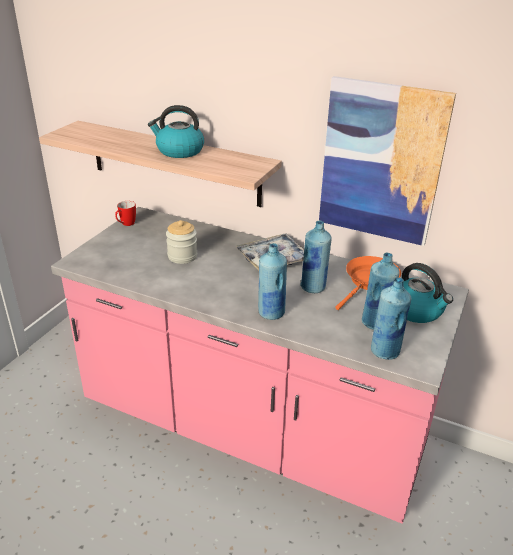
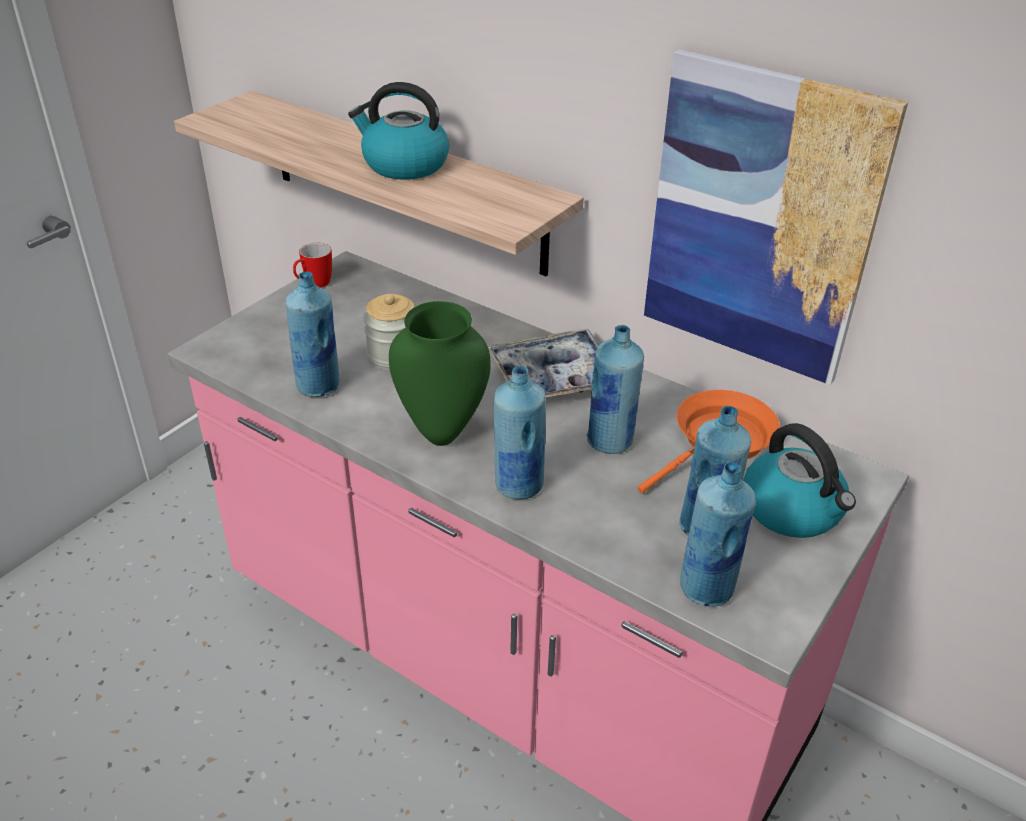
camera: 10 degrees right, 5 degrees up
none -> blue bottle [285,272,339,397]
none -> green vase [389,301,491,446]

